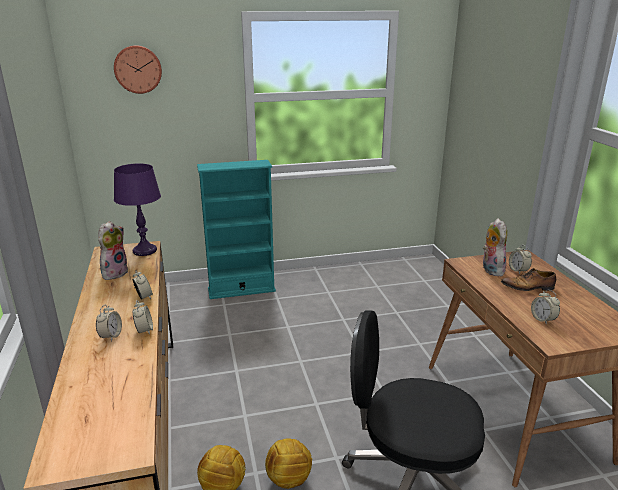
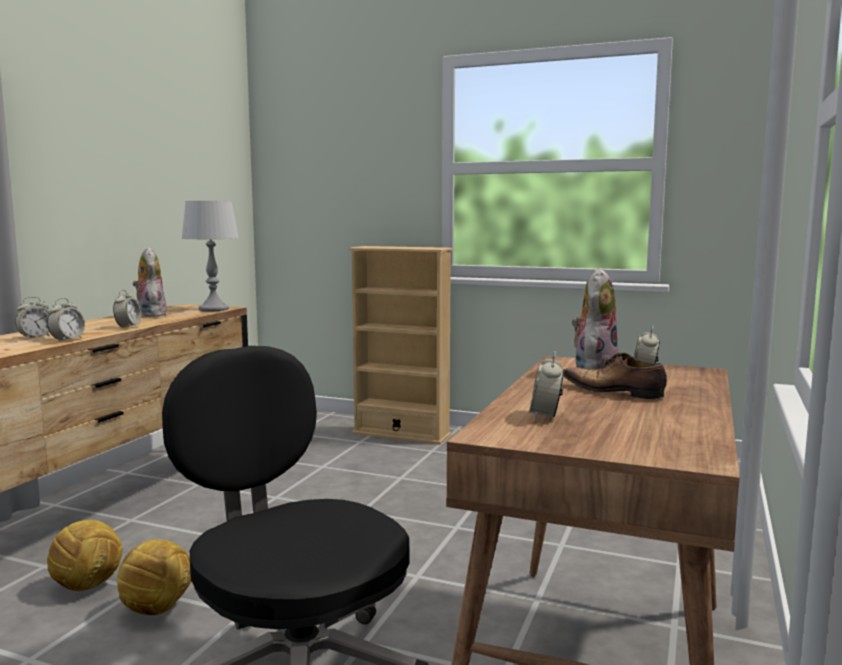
camera: 35 degrees right, 15 degrees down
plush toy [98,221,128,281] -> plush toy turned 90 degrees counterclockwise [132,247,167,317]
wall clock [114,45,162,94] -> none
purple table lamp [114,163,161,256] -> grey table lamp [181,201,239,311]
turquoise bookcase [197,160,276,299] -> beige bookcase [349,246,452,445]

